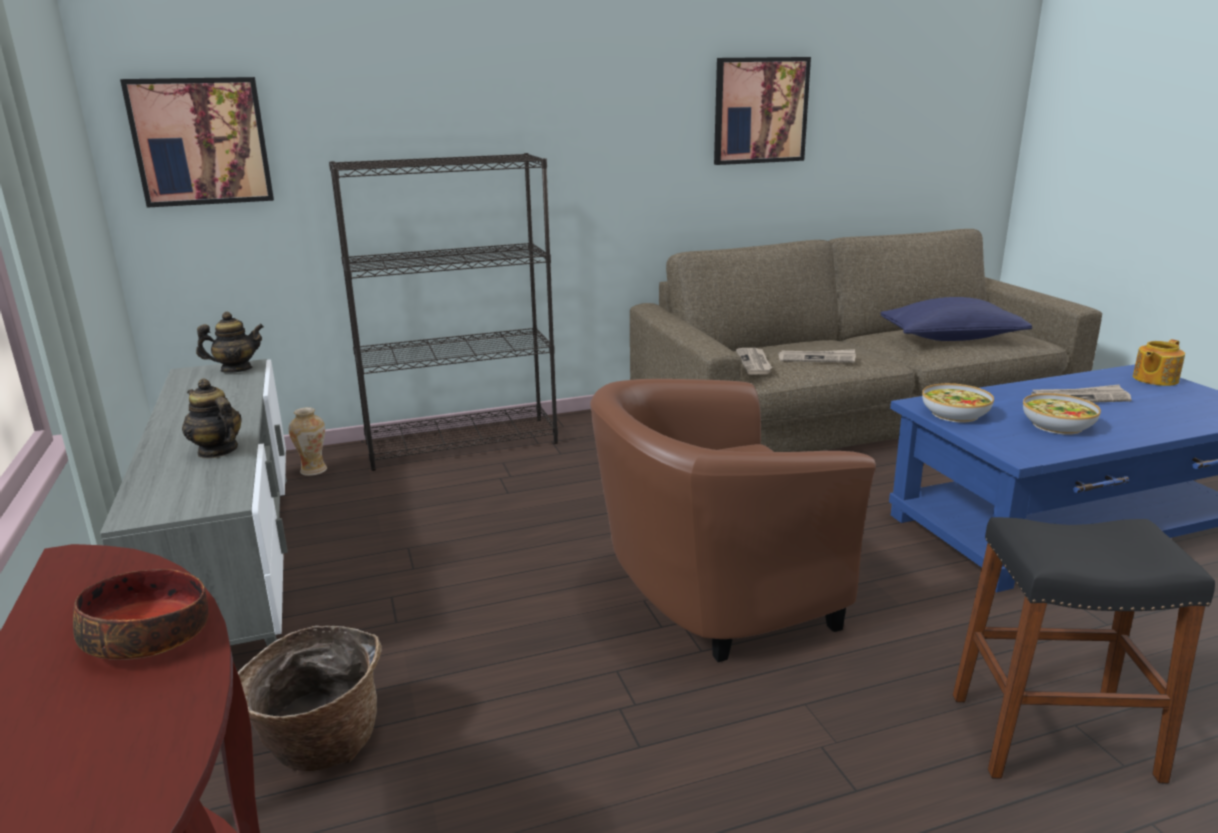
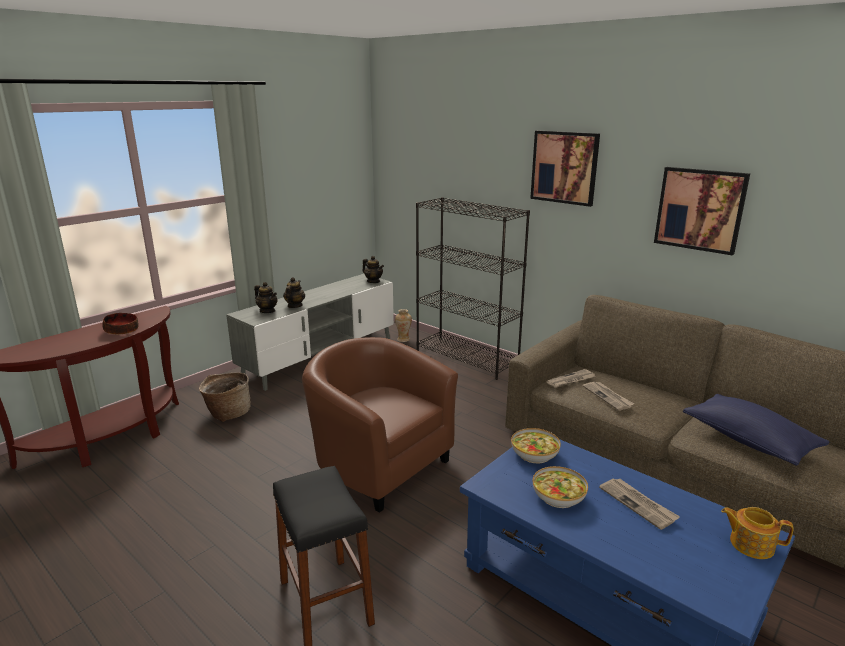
camera: 60 degrees right, 0 degrees up
picture [120,77,274,208] -> picture moved to [530,131,600,207]
none -> teapot [254,282,277,313]

